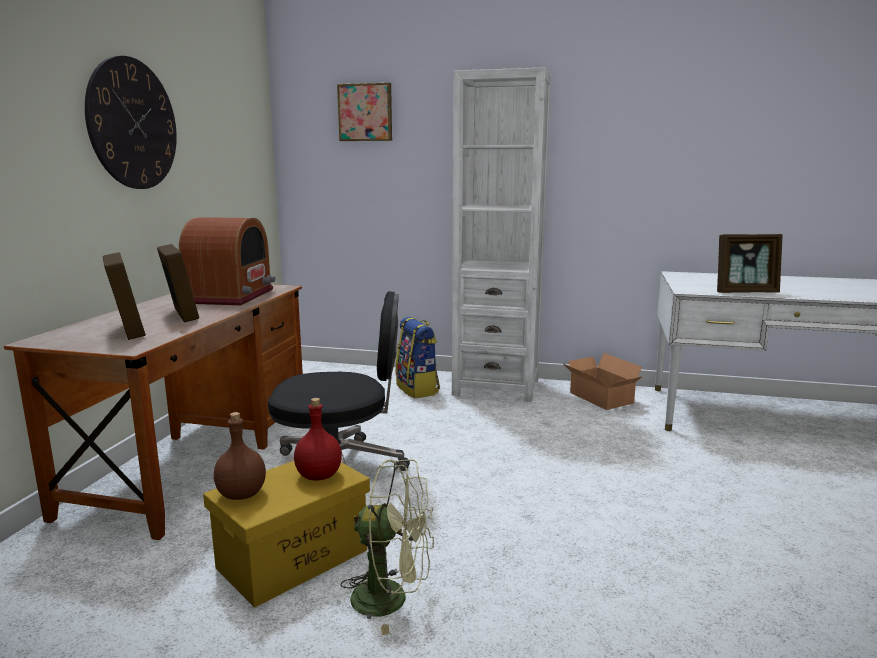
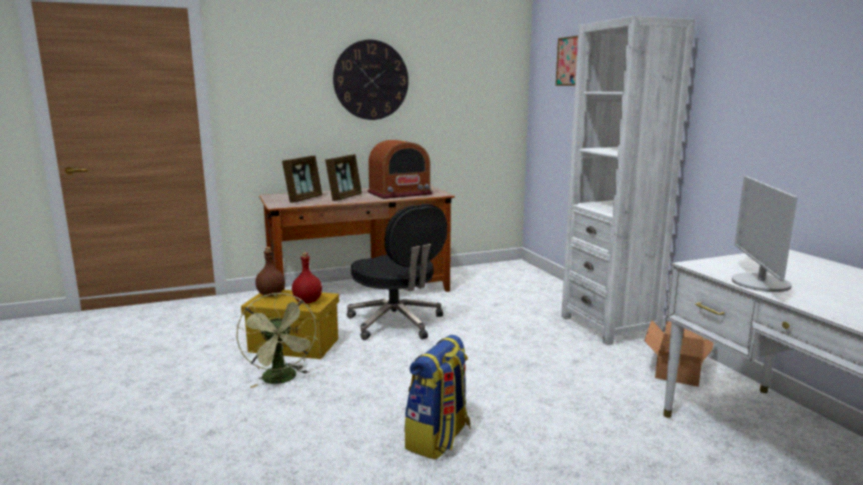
camera: 55 degrees right, 0 degrees up
backpack [396,317,440,398] -> backpack moved to [404,335,471,460]
picture frame [717,234,783,293] -> monitor [732,176,798,292]

